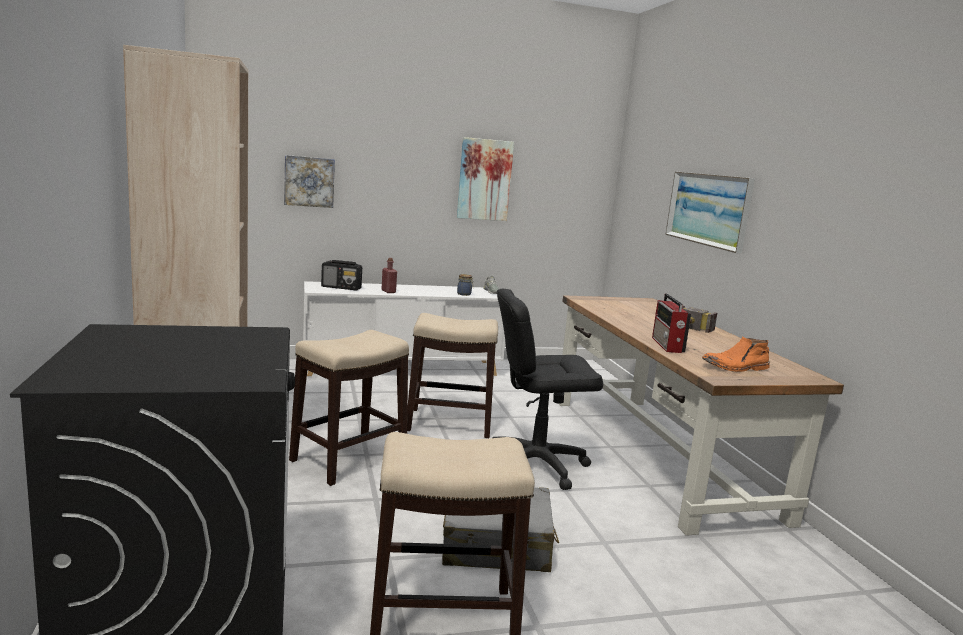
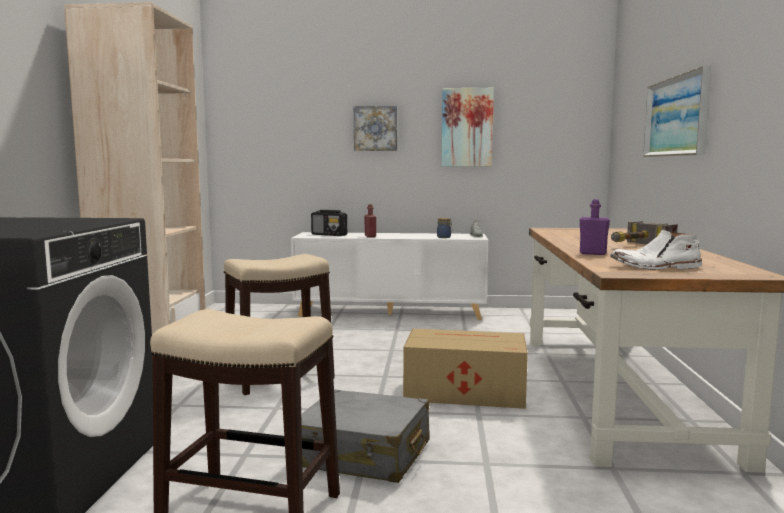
camera: 20 degrees right, 5 degrees down
picture [284,155,335,208] -> picture moved to [354,106,397,151]
stool [407,313,498,438] -> none
black office chair [493,289,603,490] -> cardboard box [403,329,528,409]
radio [652,294,691,353] -> purple bottle [580,199,610,255]
orange boot [702,337,770,372] -> white boot [610,230,702,270]

